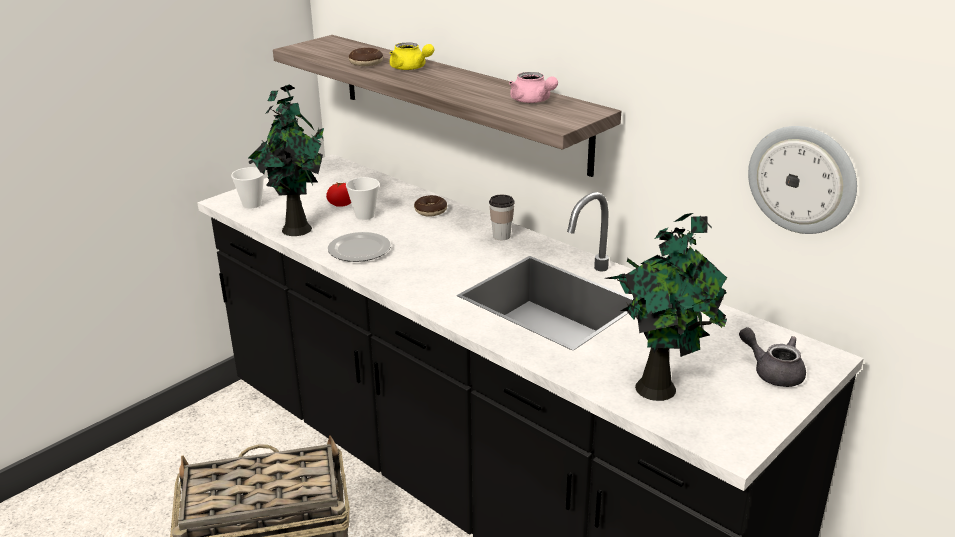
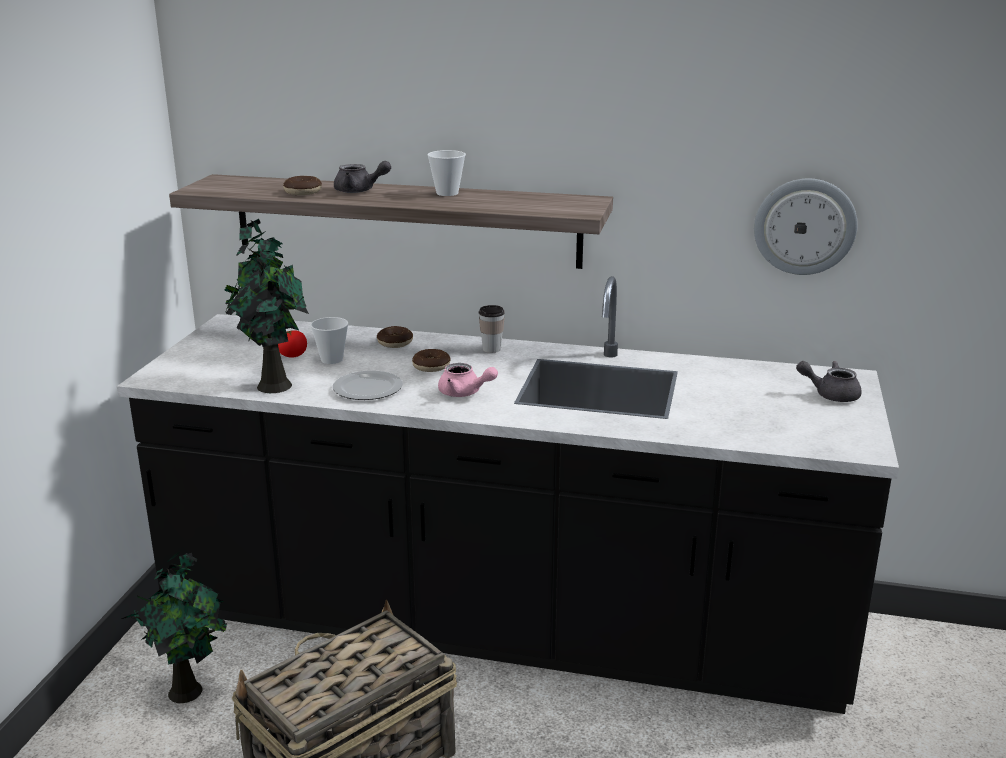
camera: 30 degrees left, 5 degrees down
cup [231,167,264,209] -> cup moved to [428,150,466,196]
yellow teapot [389,42,434,70] -> grey teapot [334,161,391,193]
pink teapot [509,72,558,103] -> pink teapot moved to [438,363,498,397]
potted plant [605,213,727,401] -> potted plant moved to [121,551,227,703]
none -> donut [412,349,451,372]

